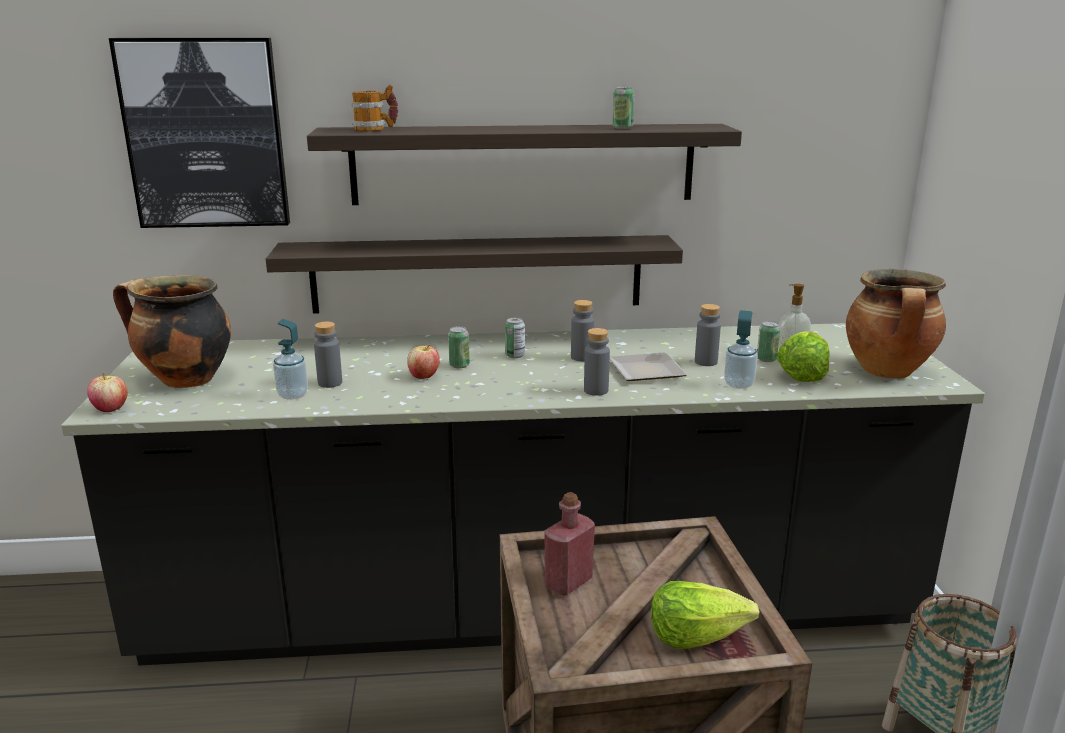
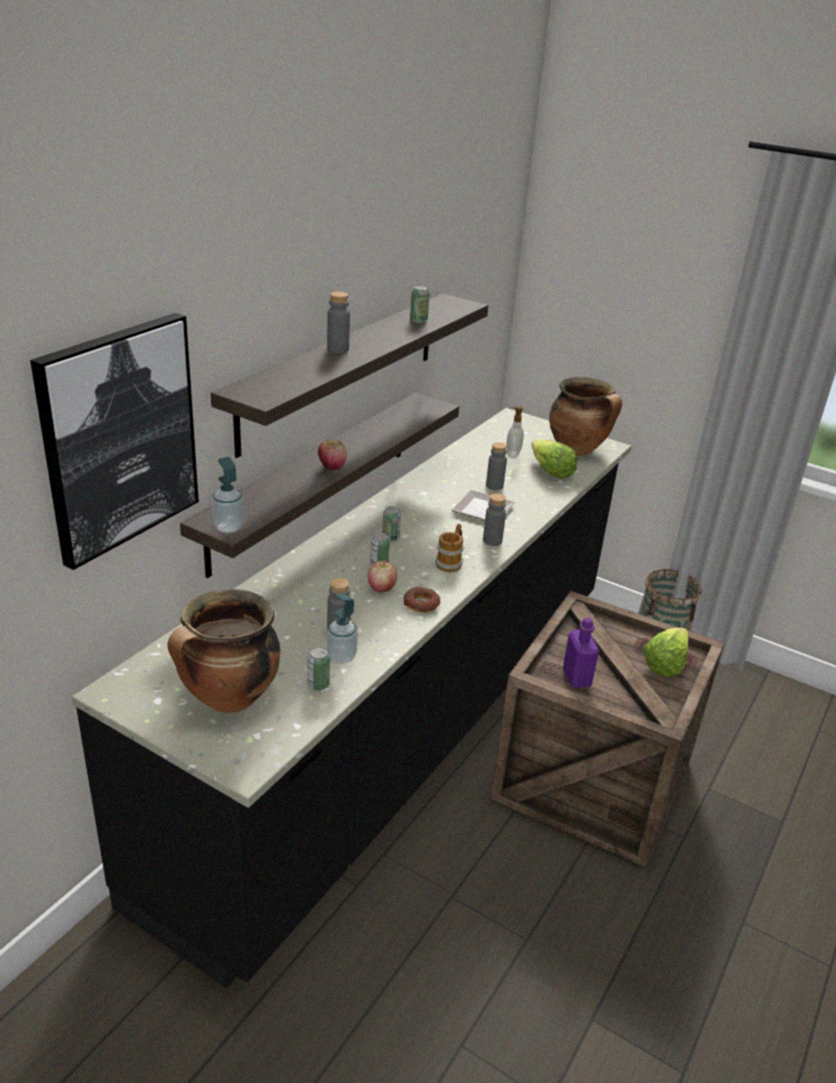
camera: 55 degrees left, 10 degrees up
apple [87,373,128,412] -> apple moved to [318,439,347,470]
mug [351,85,398,131] -> mug moved to [435,524,464,572]
red bottle [544,492,595,596] -> purple bottle [563,618,599,688]
grey bottle [571,300,594,361] -> grey bottle moved to [327,291,350,353]
soap dispenser [724,310,758,389] -> soap dispenser moved to [212,457,244,533]
can [757,321,780,362] -> can moved to [307,646,330,690]
none -> donut [403,587,440,613]

